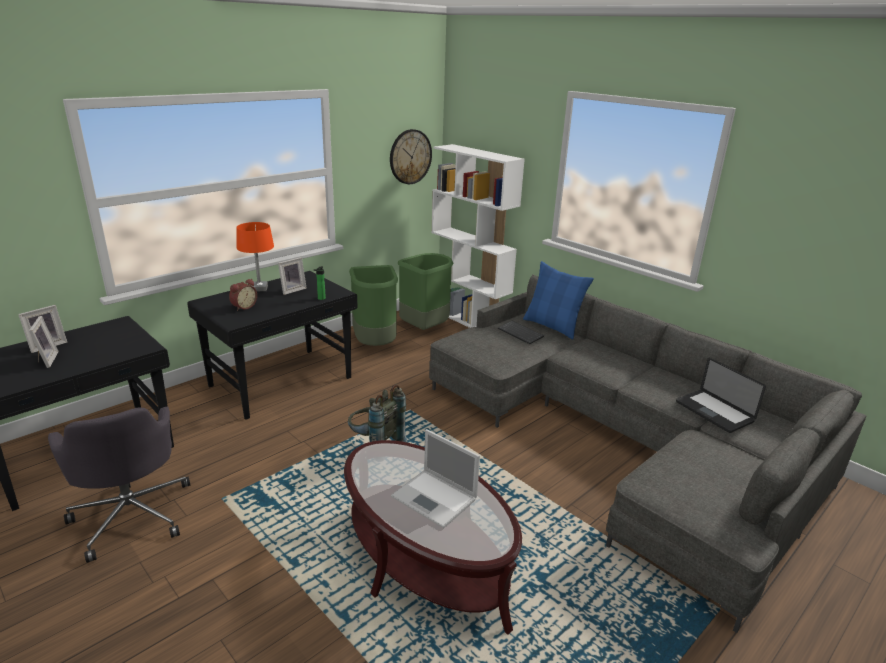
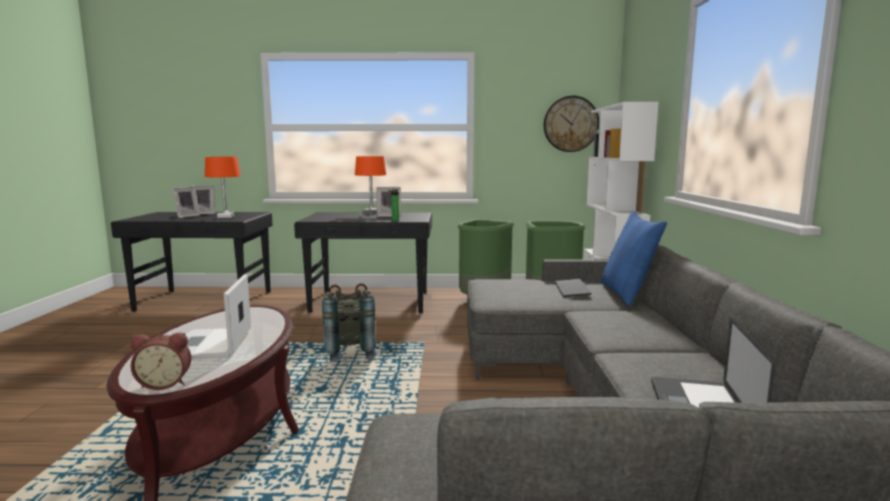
camera: 45 degrees right, 15 degrees down
grey office chair [48,407,190,563] -> none
alarm clock [229,279,257,311] -> alarm clock moved to [131,333,191,390]
none -> orange table lamp [205,157,240,218]

